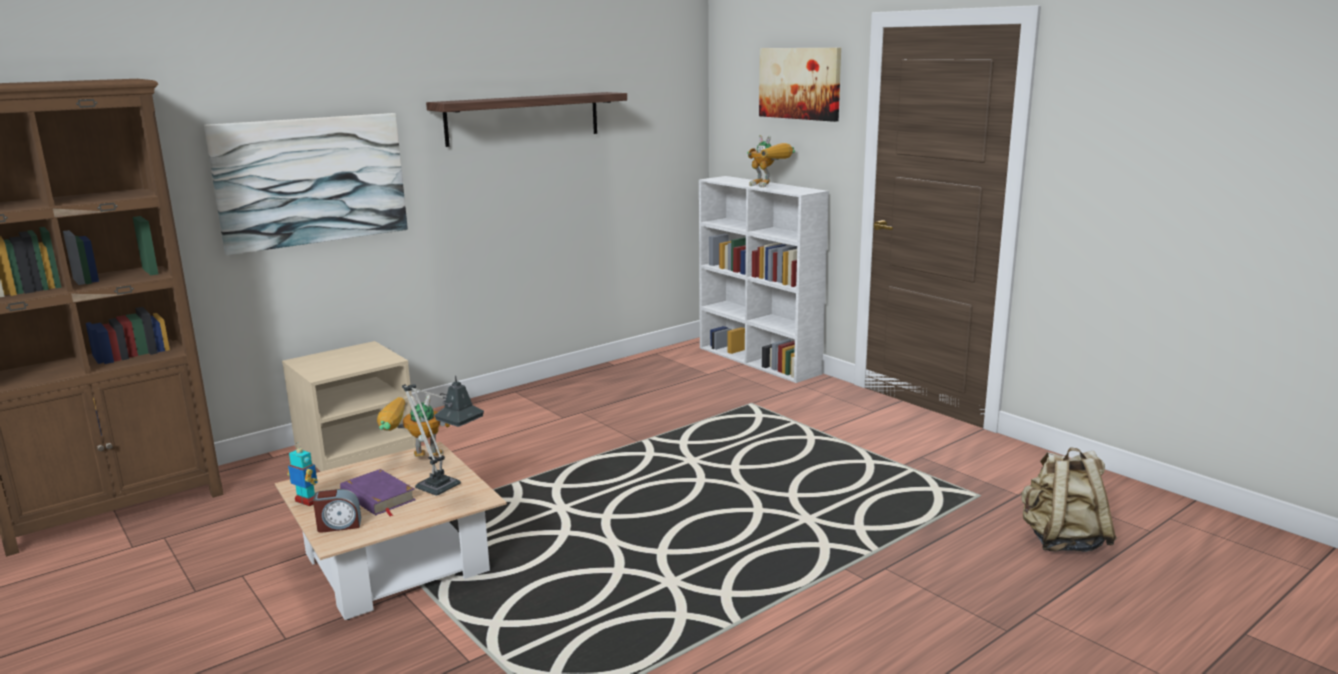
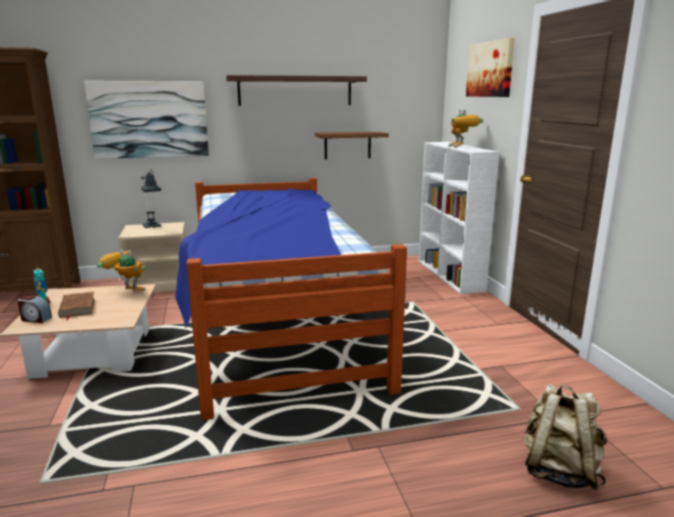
camera: 25 degrees right, 0 degrees up
purple book [340,469,416,516] -> brown book [58,292,95,320]
table lamp [402,376,484,495] -> table lamp moved to [141,170,161,228]
none -> bed [175,178,407,420]
none -> brown shelf [315,132,389,159]

